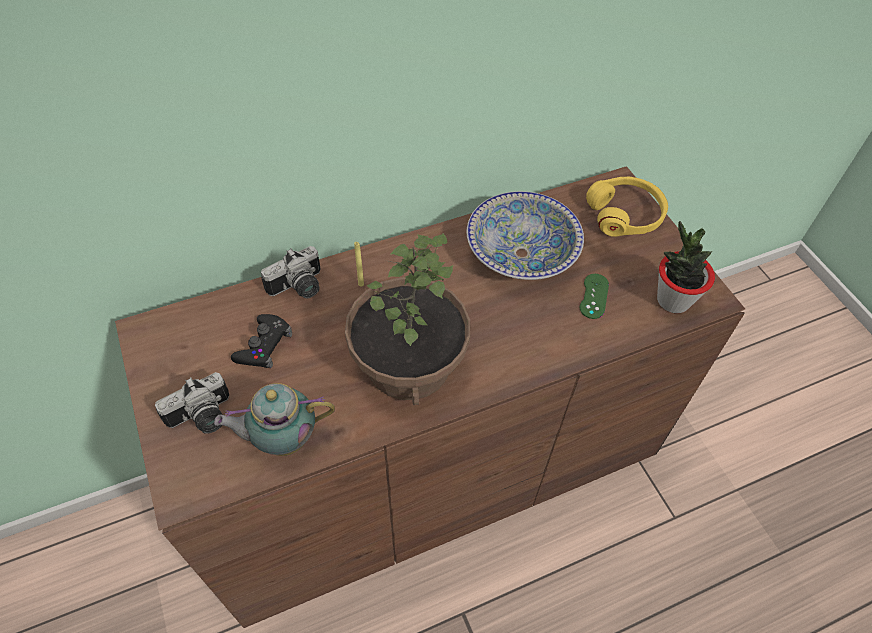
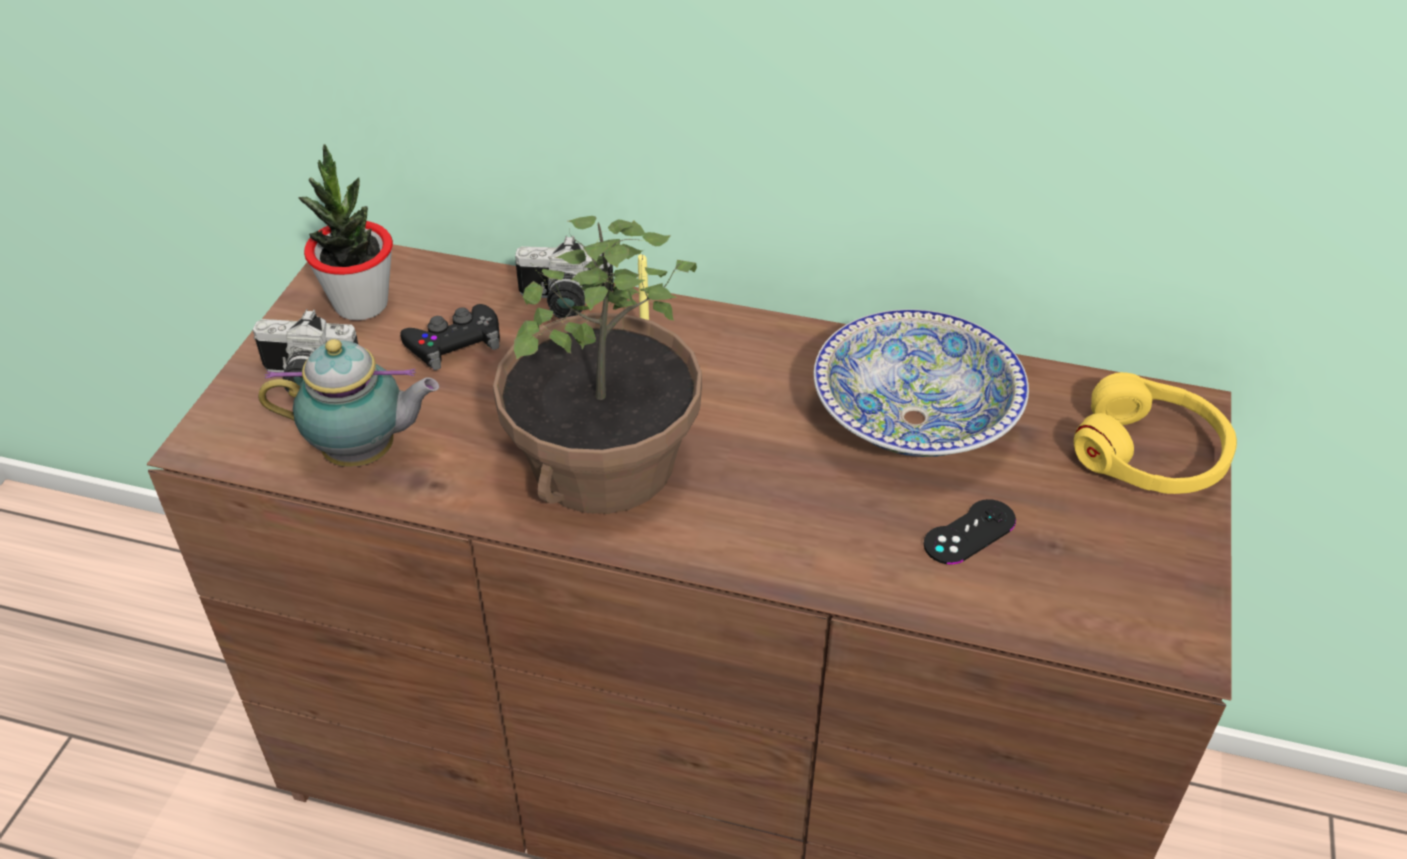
camera: 40 degrees right, 10 degrees down
teapot [214,383,335,456] -> teapot turned 150 degrees clockwise [258,339,439,467]
green game controller [580,274,609,319] -> black game controller [924,499,1016,565]
potted plant [657,221,715,313] -> potted plant moved to [298,144,393,321]

